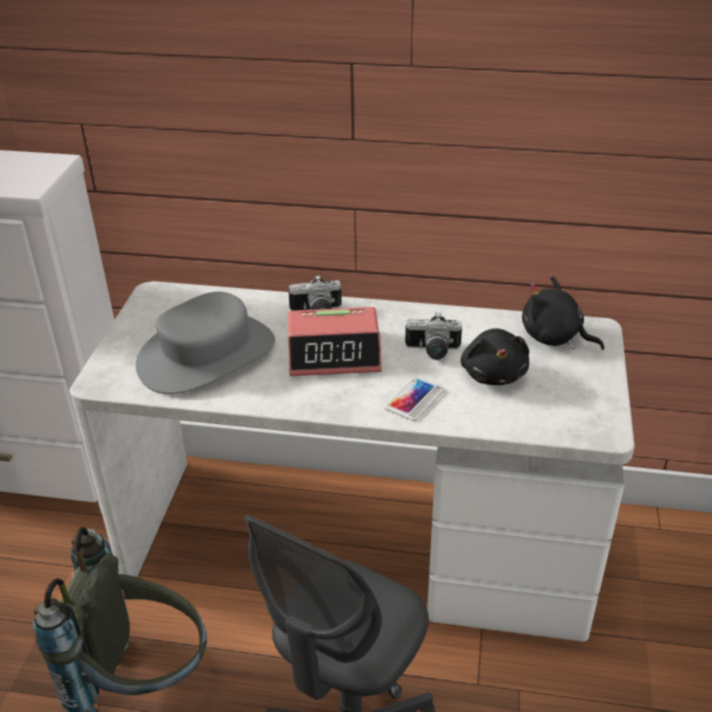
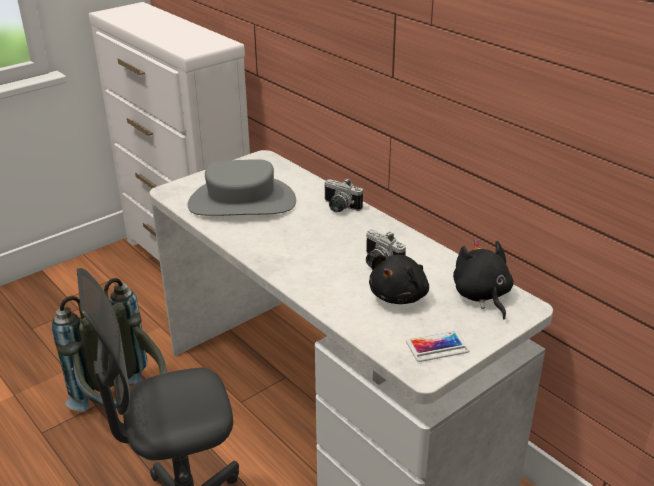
camera: 40 degrees right, 5 degrees down
alarm clock [288,307,382,376] -> none
phone [384,376,445,421] -> phone moved to [406,330,470,362]

